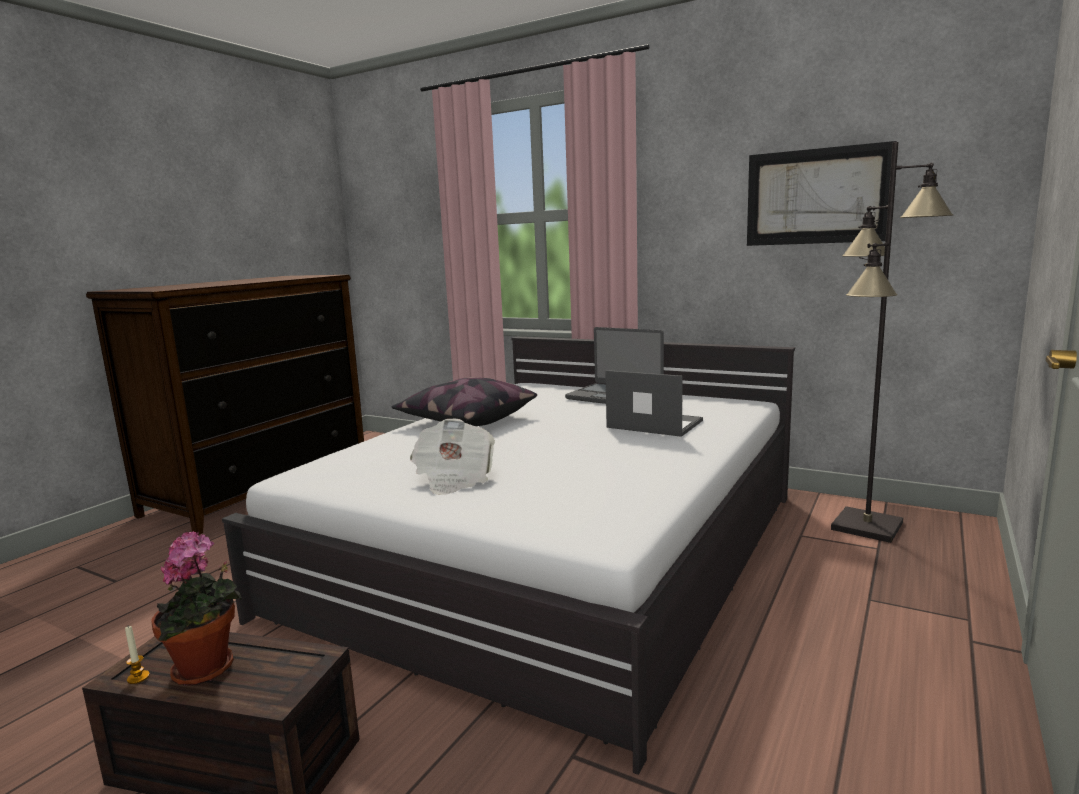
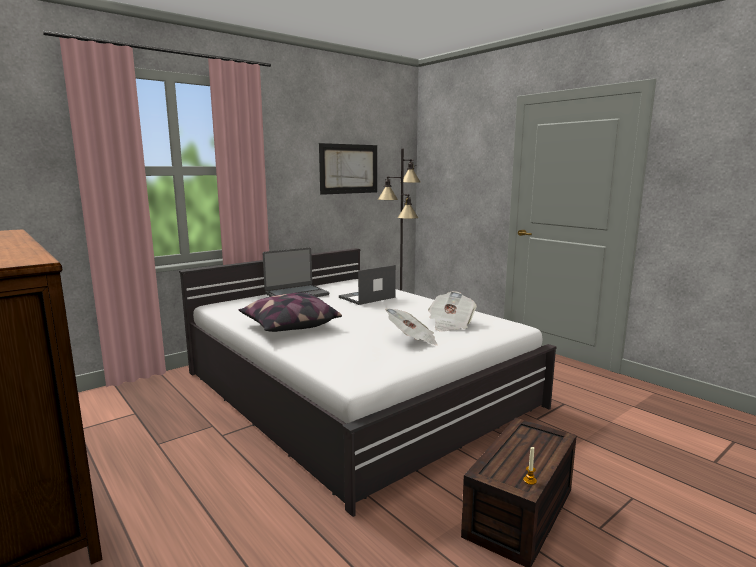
camera: 70 degrees left, 0 degrees up
potted plant [151,531,242,686] -> none
none -> newspaper [428,291,477,332]

